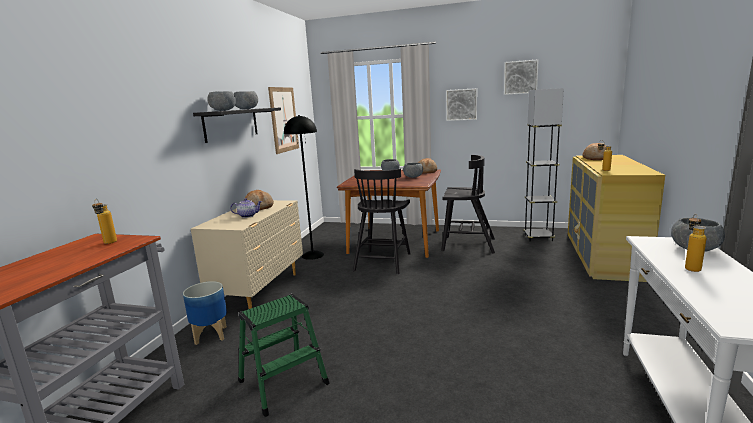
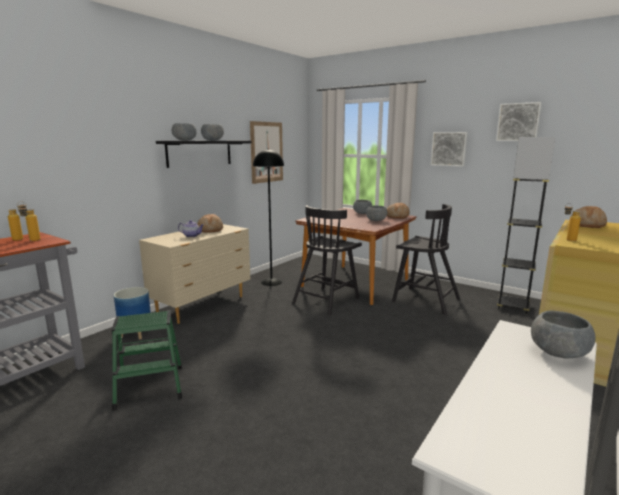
camera: 20 degrees right, 0 degrees up
bottle [685,214,707,272] -> bottle moved to [8,201,27,241]

